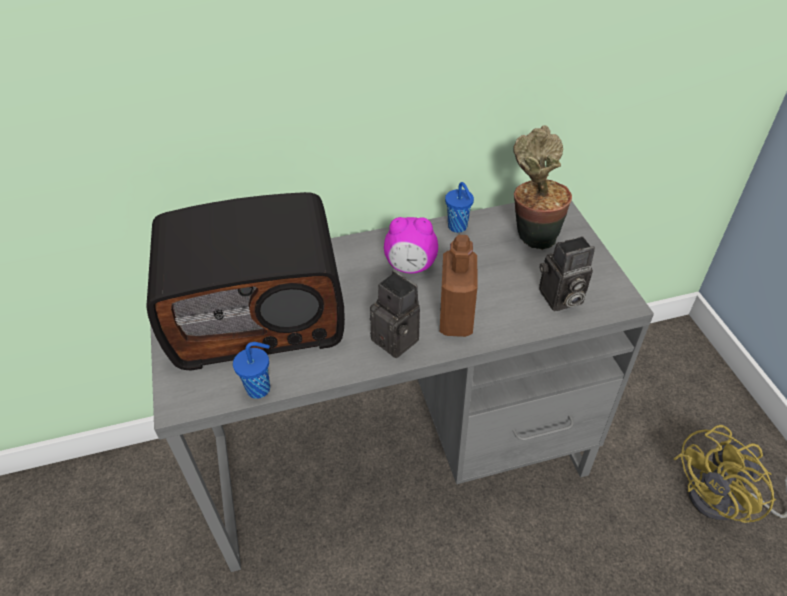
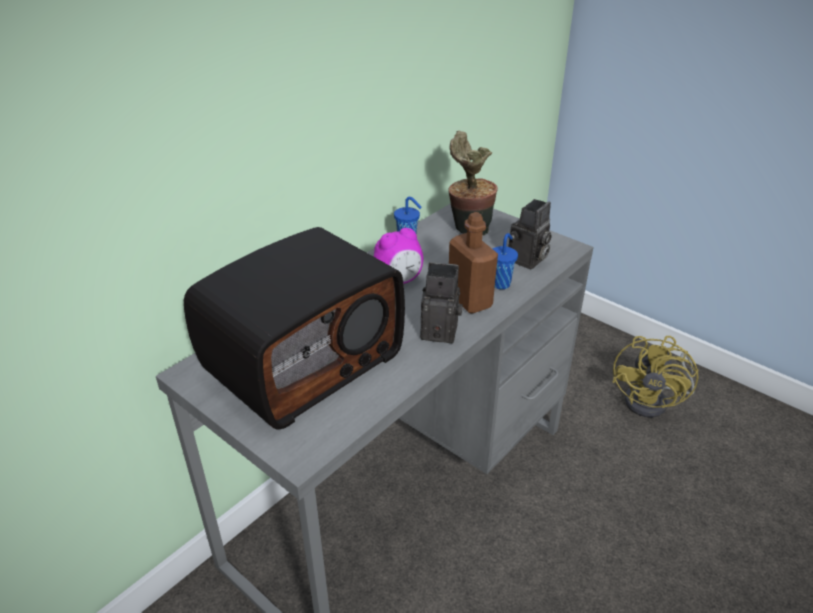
camera: 35 degrees left, 10 degrees down
blue cup [233,342,270,399] -> blue cup moved to [493,233,518,289]

